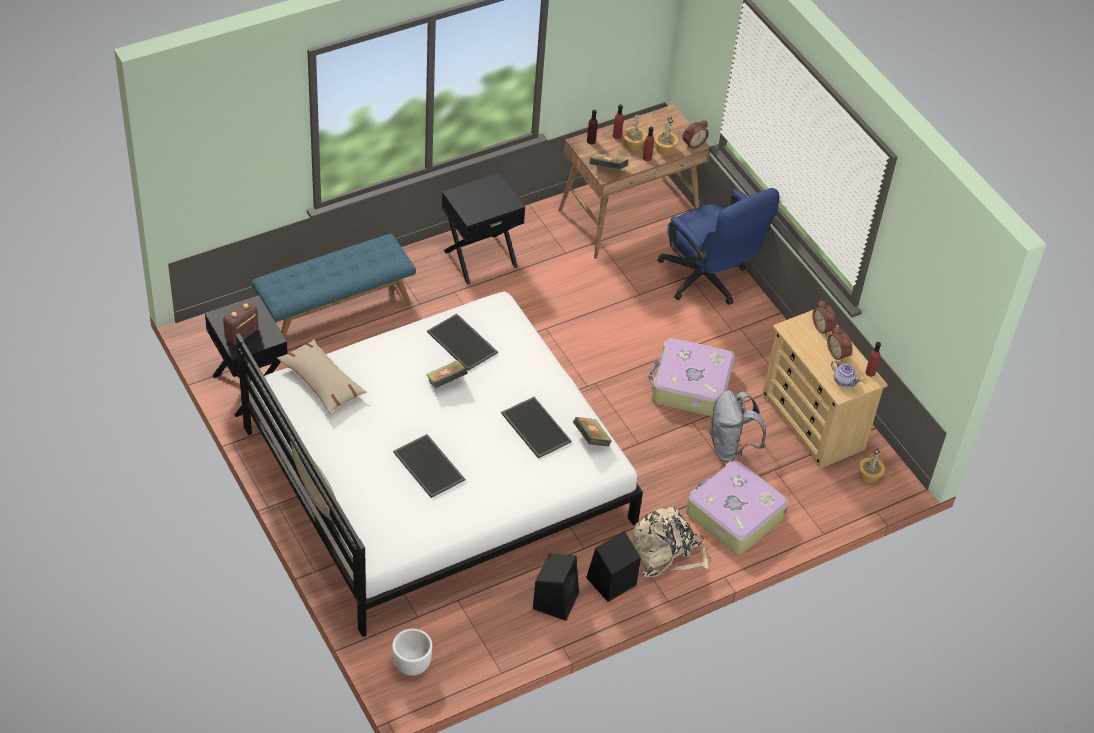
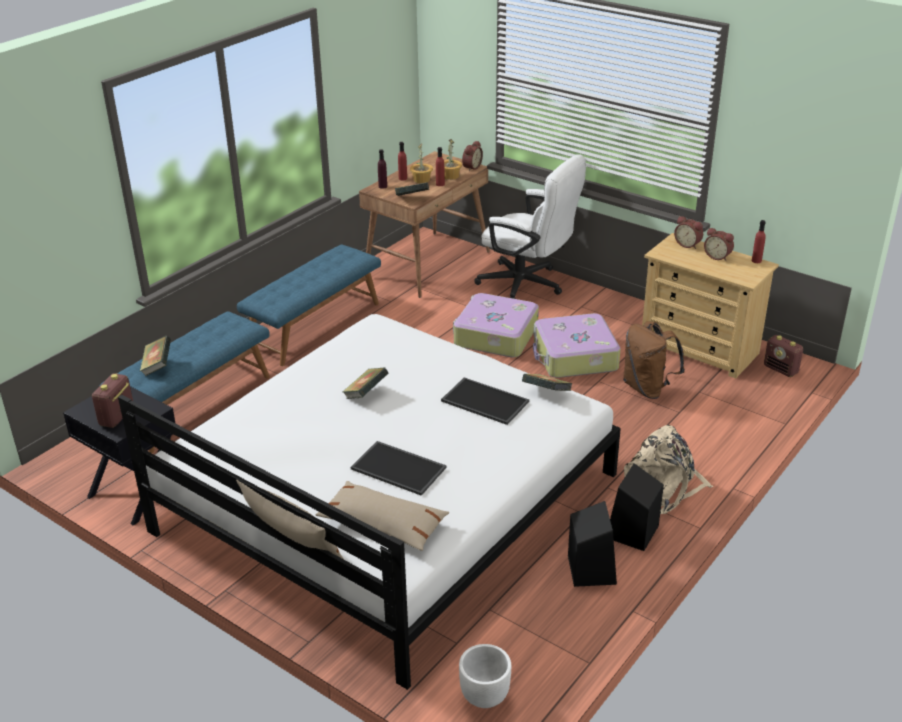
camera: 20 degrees left, 15 degrees down
beige pillow [277,339,367,414] -> beige pillow moved to [315,481,450,551]
tray [427,314,498,371] -> none
black nightstand [442,173,525,284] -> blue bench [237,244,381,366]
blue office chair [657,188,779,305] -> white office chair [474,154,586,299]
suitcase [686,460,789,554] -> suitcase moved to [453,293,539,358]
grey backpack [709,390,766,462] -> brown backpack [623,321,685,399]
teapot [831,361,861,387] -> none
potted plant [859,448,885,484] -> radio [764,335,803,377]
none -> book [140,336,171,376]

